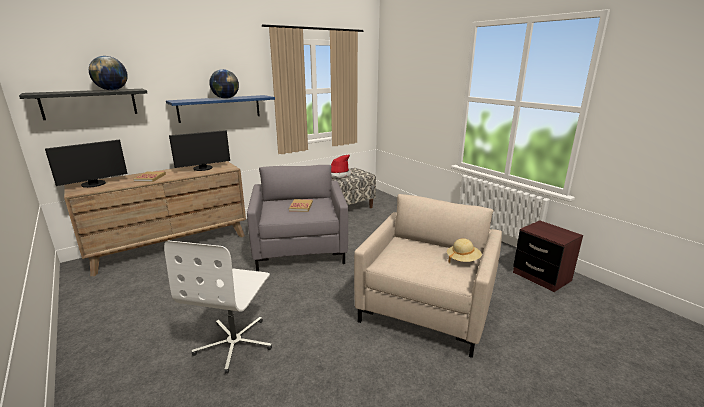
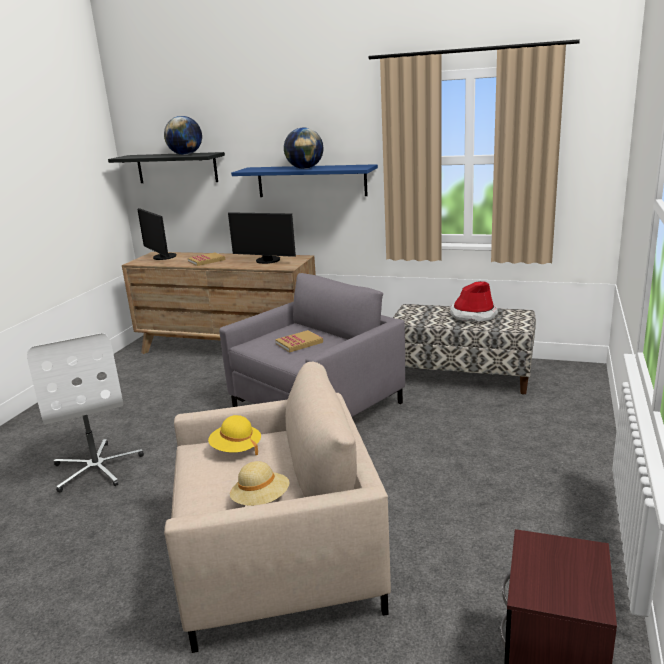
camera: 55 degrees right, 0 degrees up
monitor [45,140,127,188] -> monitor turned 45 degrees clockwise [138,208,177,260]
white office chair [164,240,272,374] -> white office chair turned 90 degrees counterclockwise [27,333,144,493]
none -> yellow hat [208,415,261,455]

